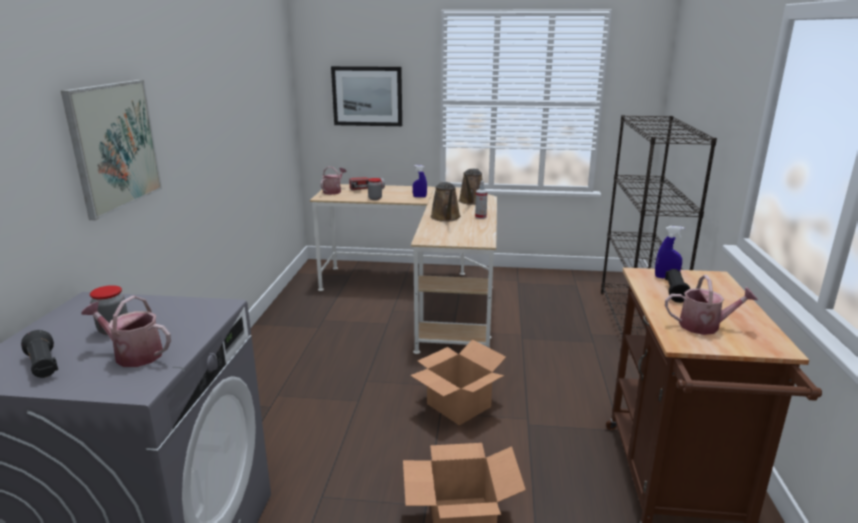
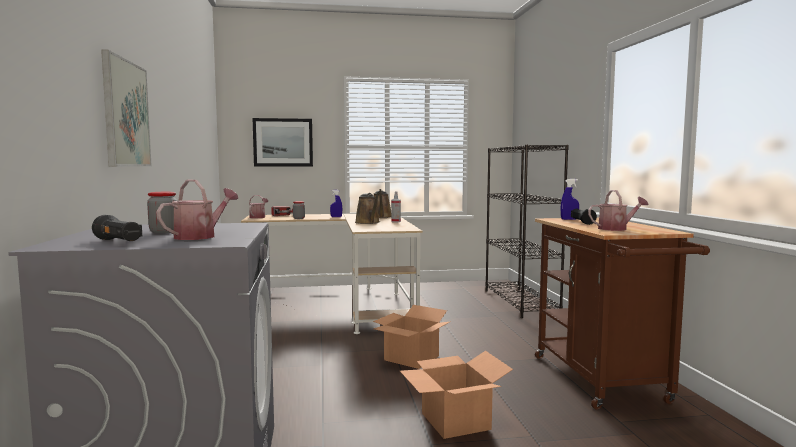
camera: 15 degrees left, 15 degrees down
watering can [81,296,171,367] -> watering can turned 120 degrees clockwise [156,180,238,240]

